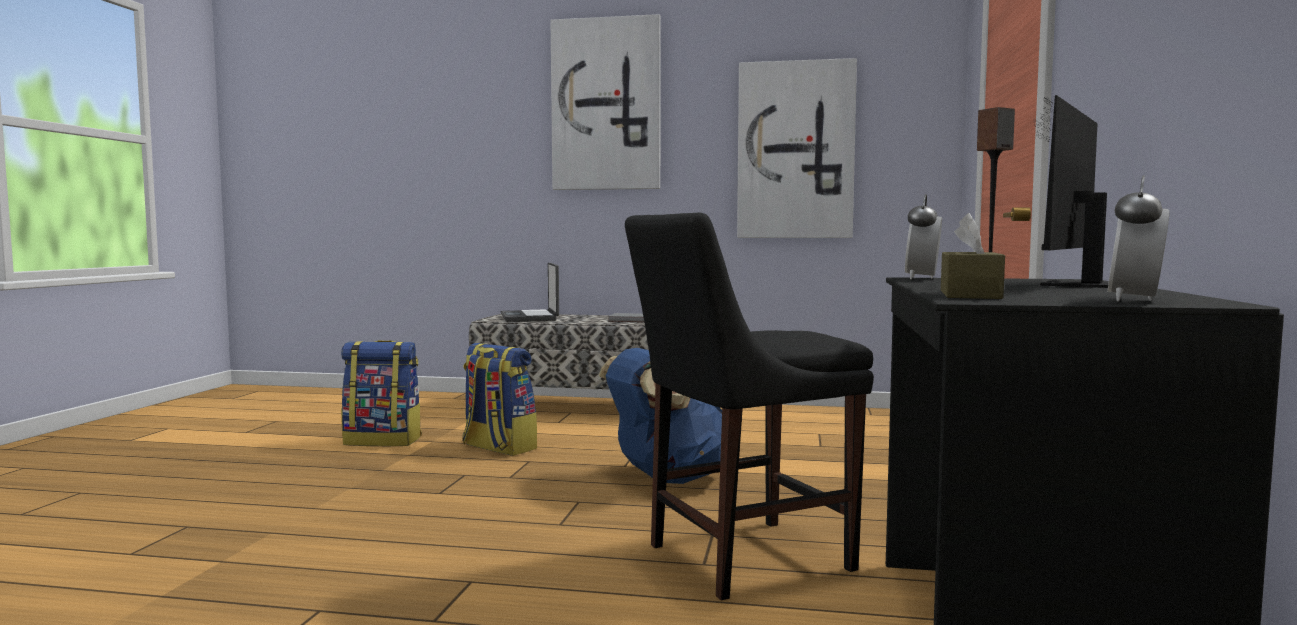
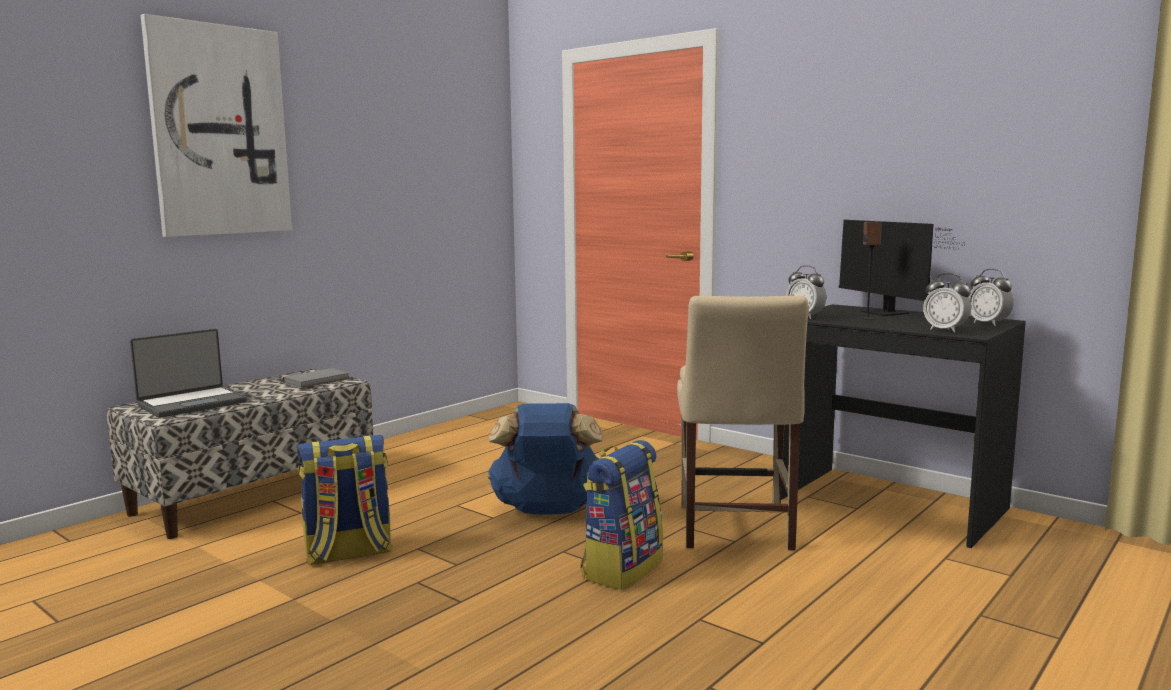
camera: 60 degrees left, 5 degrees up
backpack [341,340,422,446] -> backpack moved to [580,440,663,590]
laptop [501,263,559,322] -> laptop turned 60 degrees counterclockwise [130,329,247,418]
black chair [625,213,874,600] -> beige chair [677,296,809,550]
picture [737,58,857,238] -> none
brown tissue box [941,213,1005,299] -> alarm clock [923,273,971,333]

